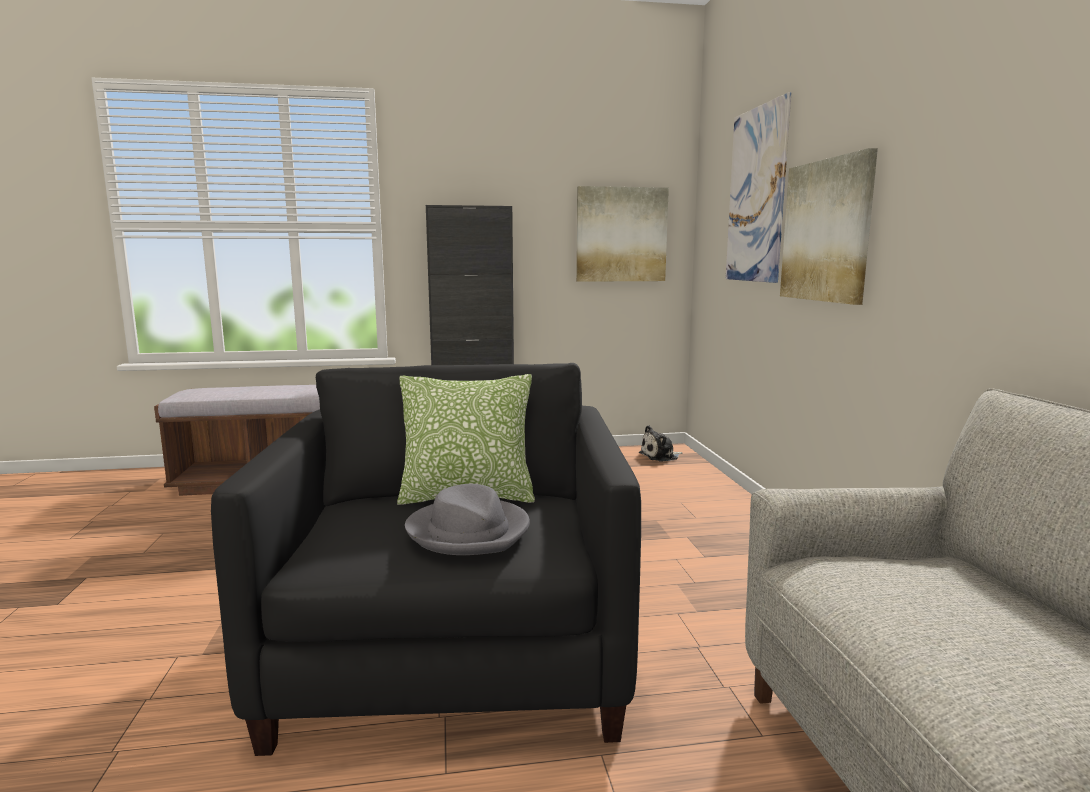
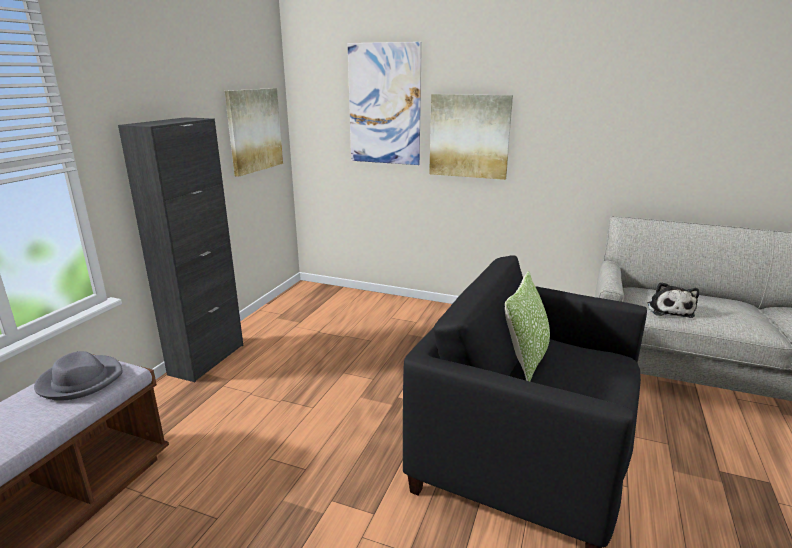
camera: 60 degrees left, 10 degrees up
grey hat [405,484,530,555] -> grey hat moved to [34,351,123,401]
plush toy [639,425,682,461] -> plush toy moved to [648,282,699,318]

